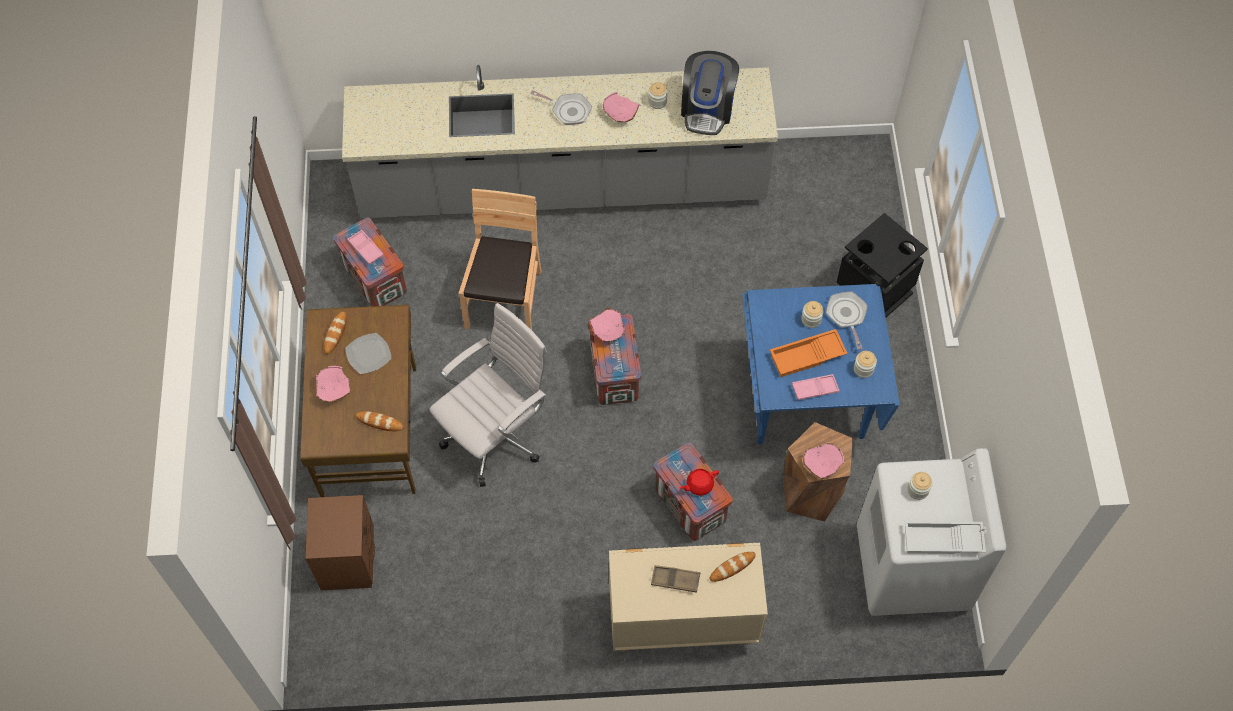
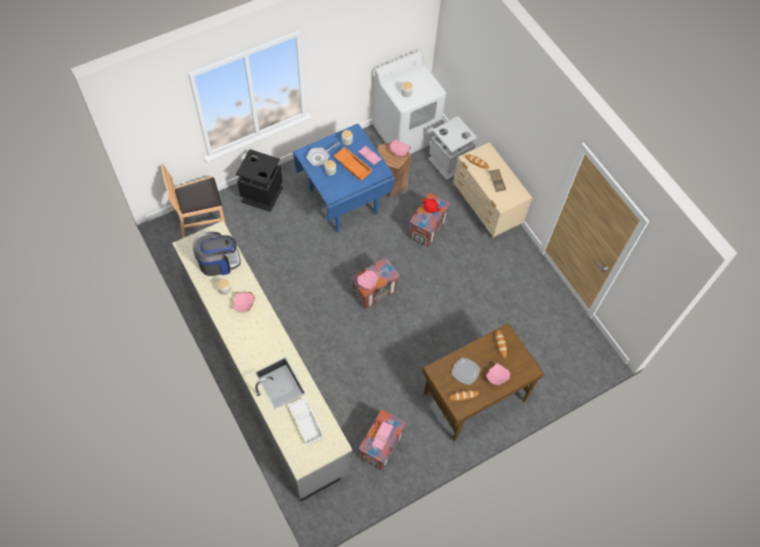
camera: 120 degrees left, 0 degrees up
brown nightstand [305,495,375,590] -> none
white office chair [429,303,547,487] -> none
brown chair [459,189,542,330] -> brown chair moved to [161,164,226,238]
frying pan [530,90,592,125] -> none
white tray [905,521,986,554] -> white tray moved to [288,397,325,446]
none -> grey trash can [428,116,477,180]

